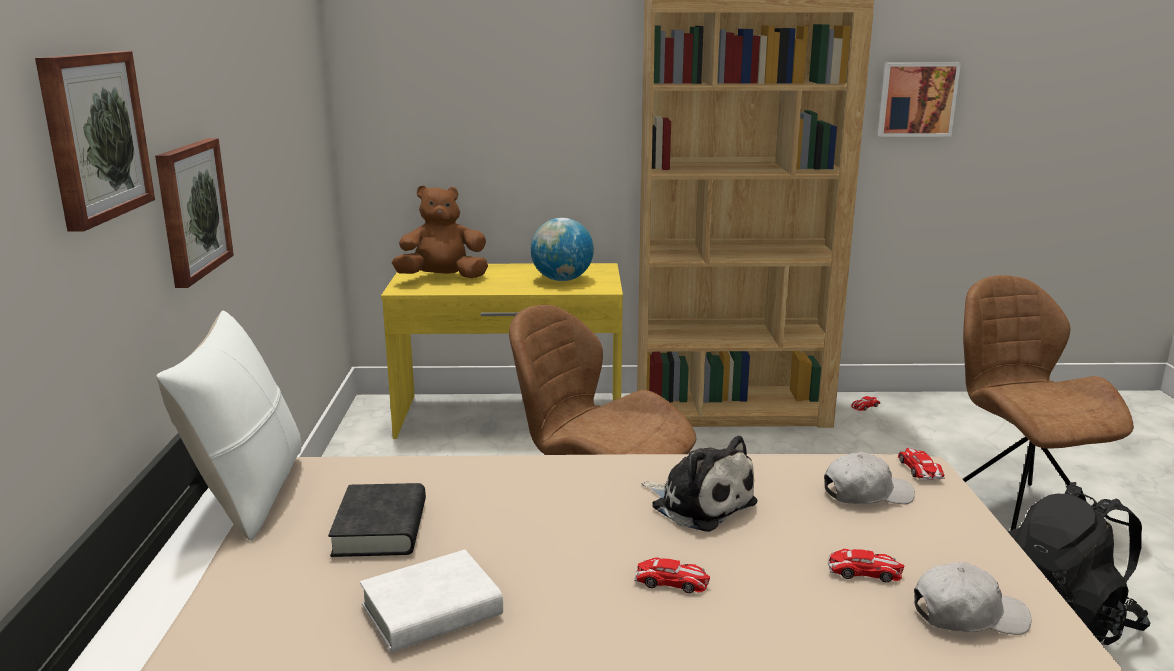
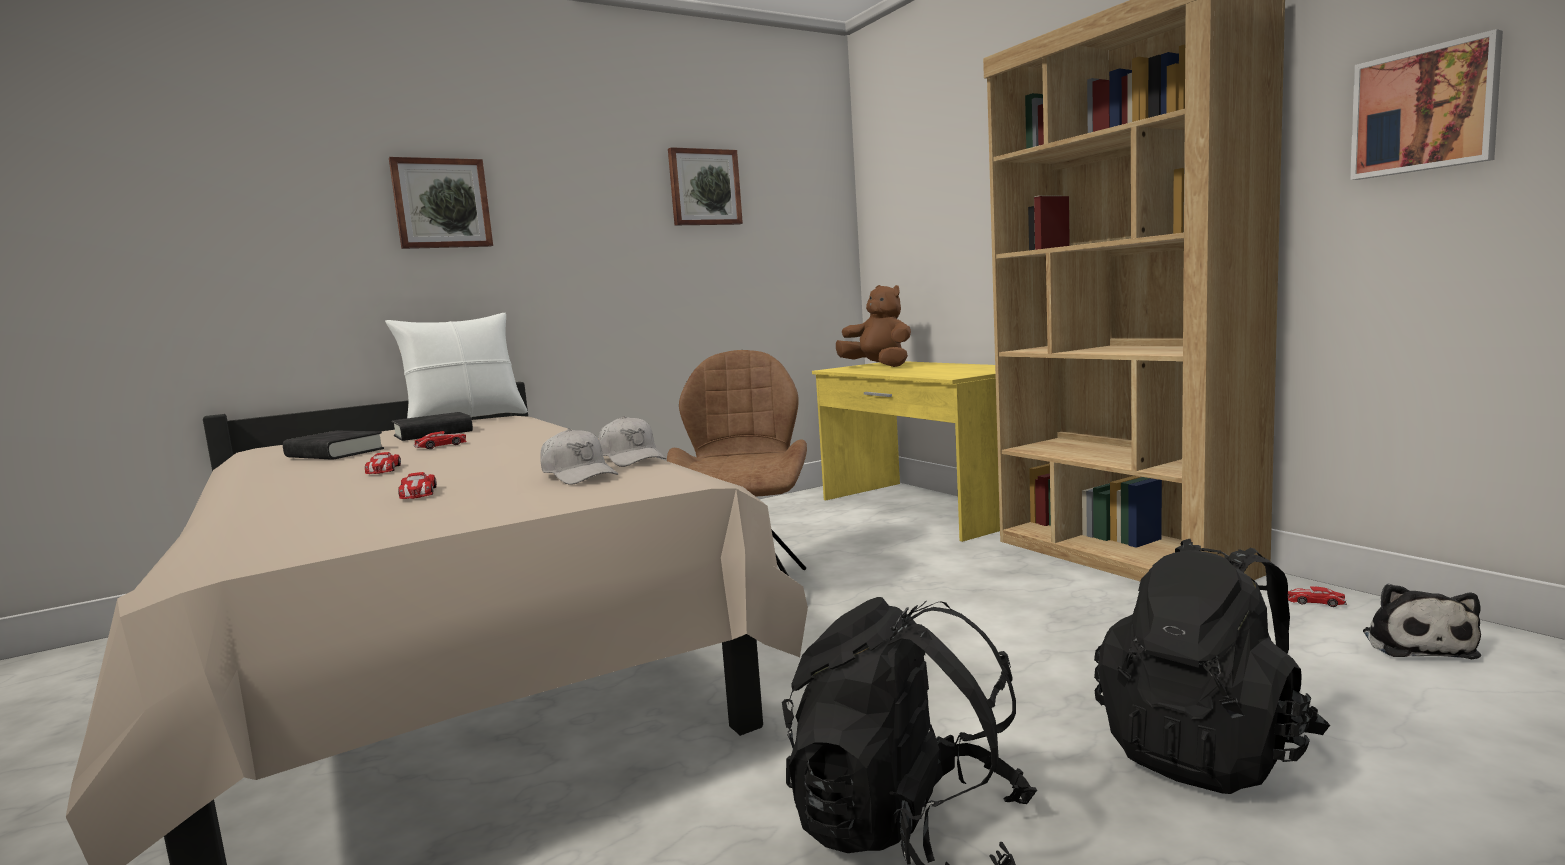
camera: 60 degrees right, 10 degrees down
picture [155,138,234,288] -> picture moved to [668,147,743,225]
white book [360,550,503,652] -> black book [283,431,384,460]
globe [530,218,594,281] -> none
plush toy [641,436,758,532] -> plush toy moved to [1363,584,1481,659]
toy car [898,448,945,480] -> toy car moved to [413,431,467,449]
white cap [914,562,1031,635] -> white cap moved to [598,416,666,467]
brown chair [963,275,1134,531] -> black backpack [1094,539,1330,794]

